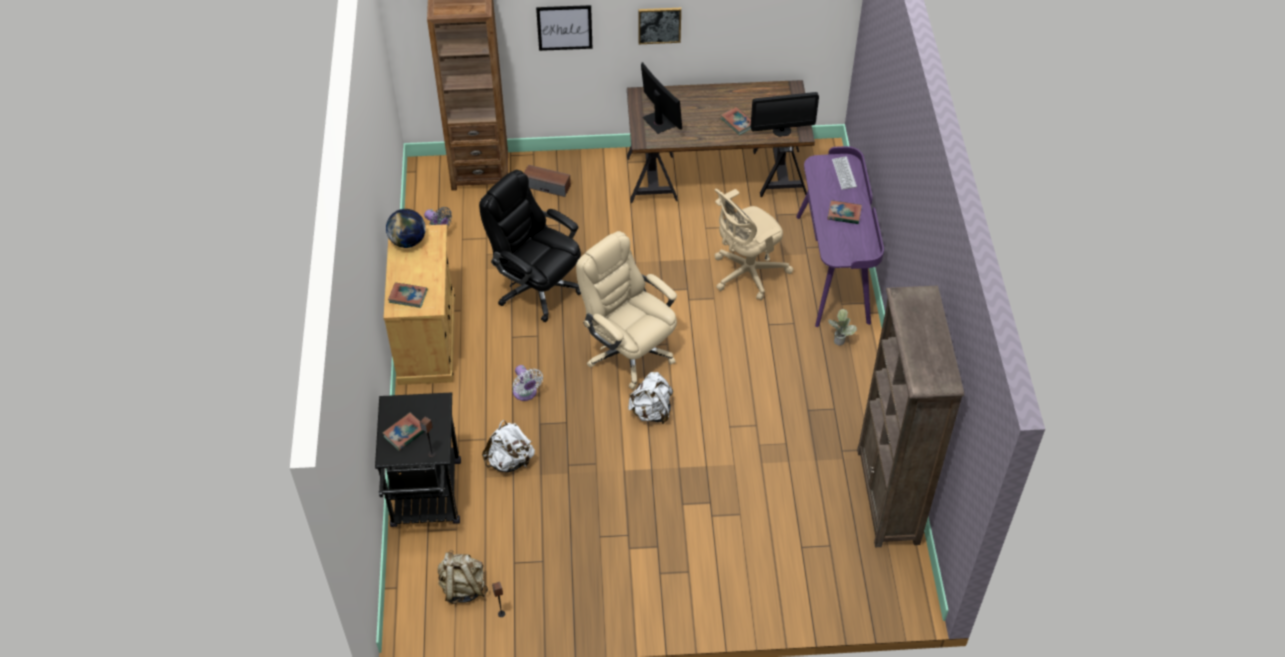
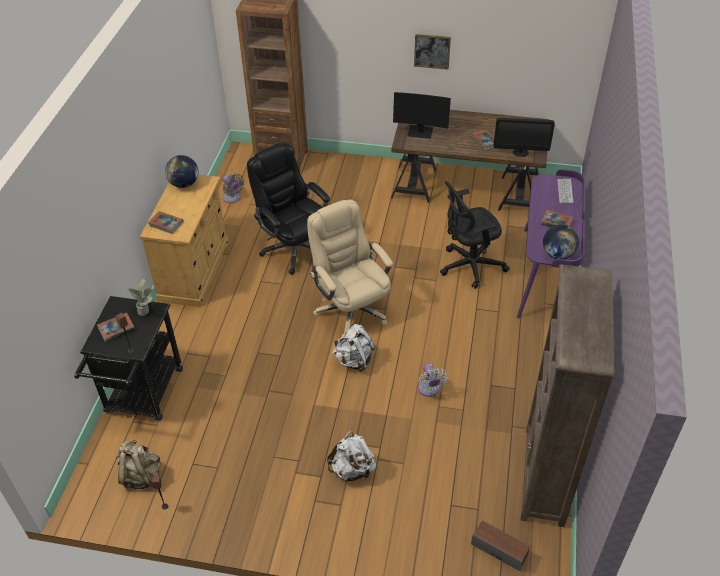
camera: 15 degrees right, 5 degrees down
white backpack [482,420,535,472] -> white backpack moved to [327,431,376,481]
white fan [513,365,543,401] -> white fan moved to [418,363,448,397]
speaker [524,165,571,197] -> speaker moved to [471,520,530,571]
picture [536,5,593,51] -> none
monitor [641,62,682,134] -> monitor turned 120 degrees clockwise [393,92,451,139]
beige office chair [714,189,794,301] -> black office chair [440,181,510,289]
potted plant [828,309,857,345] -> potted plant moved to [127,279,153,316]
none -> globe [543,225,579,259]

